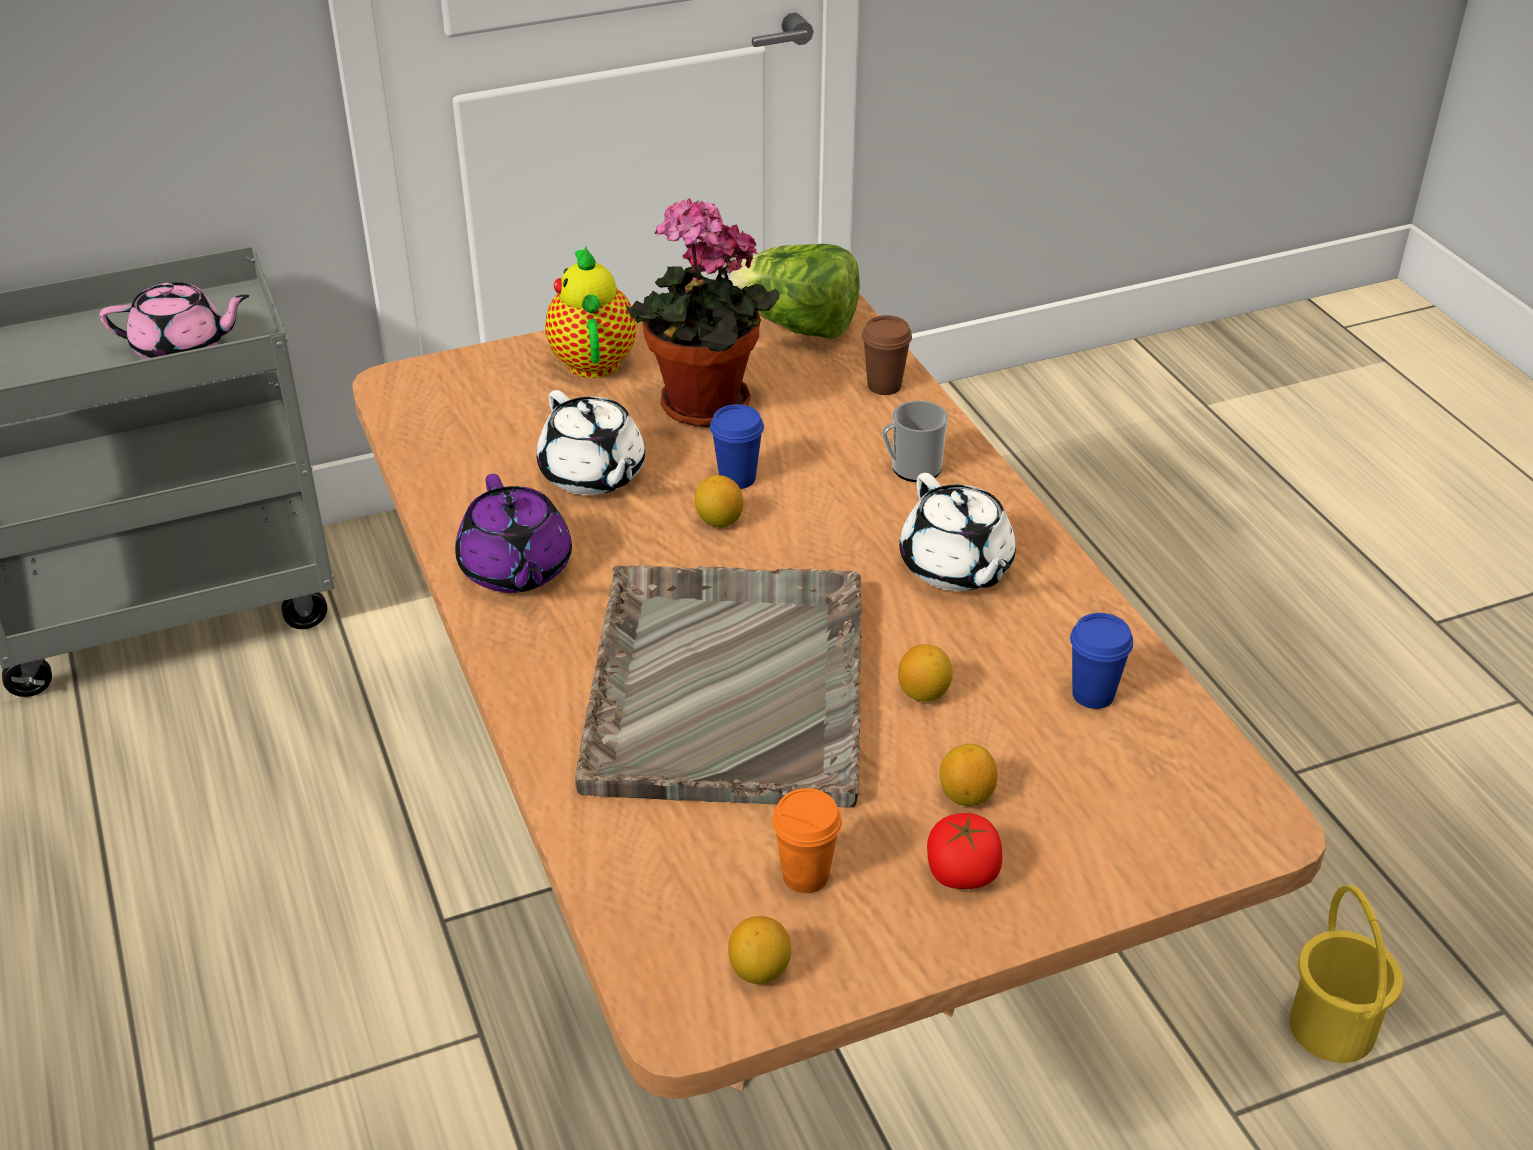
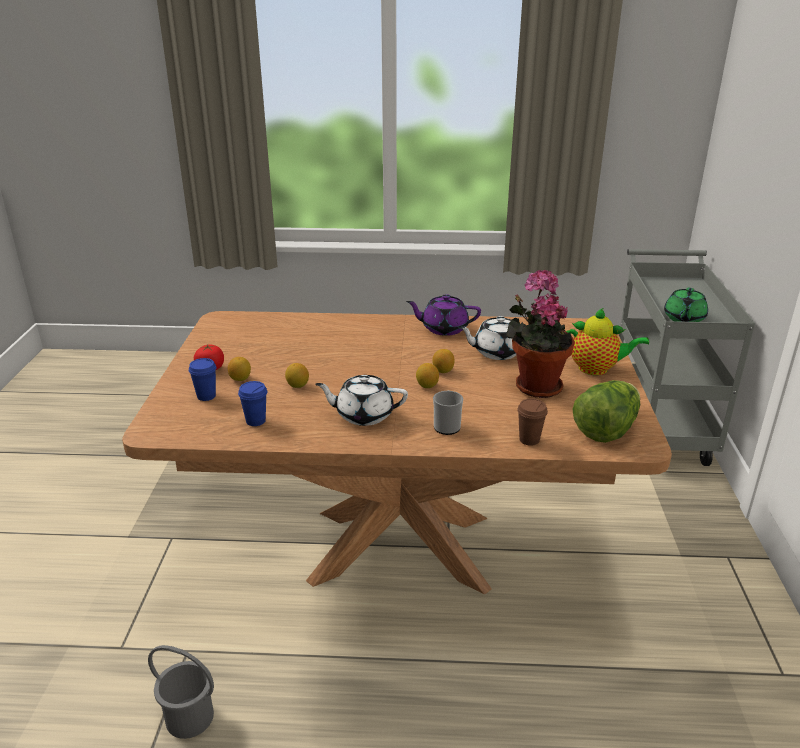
camera: 115 degrees right, 10 degrees down
pink teapot [99,282,249,359] -> green teapot [664,288,708,322]
grey tray [575,565,862,808] -> none
blue cup [710,404,764,489] -> blue cup moved to [189,358,216,401]
lemon [728,916,791,984] -> lemon moved to [416,363,439,388]
orange cup [772,788,842,893] -> none
yellow bucket [1289,885,1403,1063] -> grey bucket [148,645,214,739]

